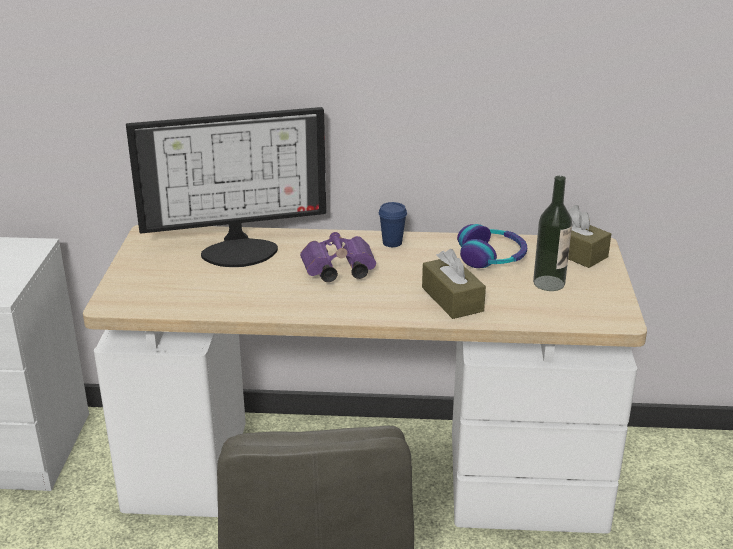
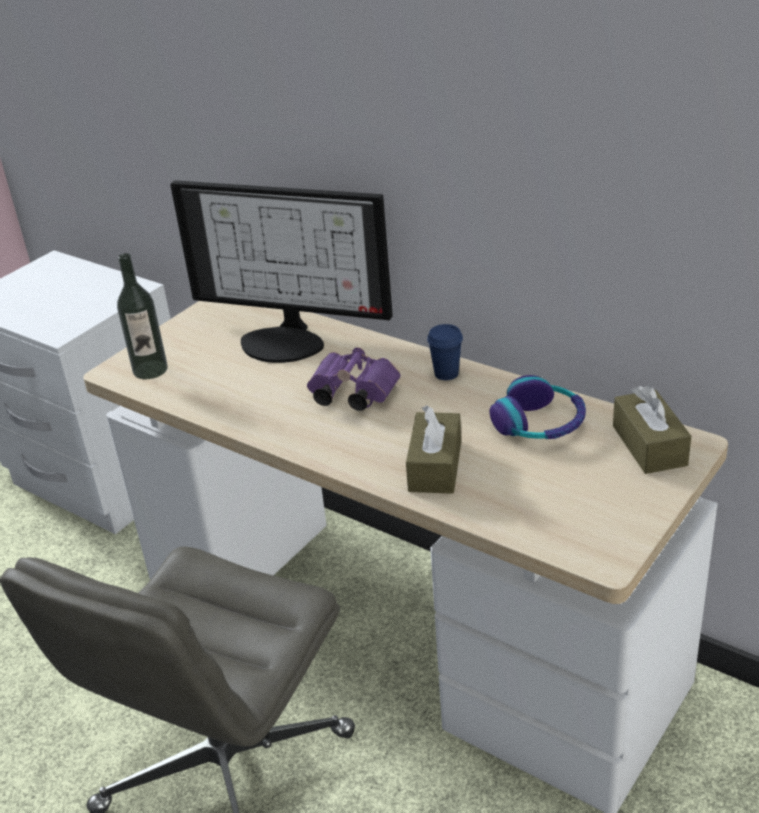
camera: 35 degrees right, 5 degrees up
bottle [533,176,572,291] -> bottle moved to [117,253,168,379]

